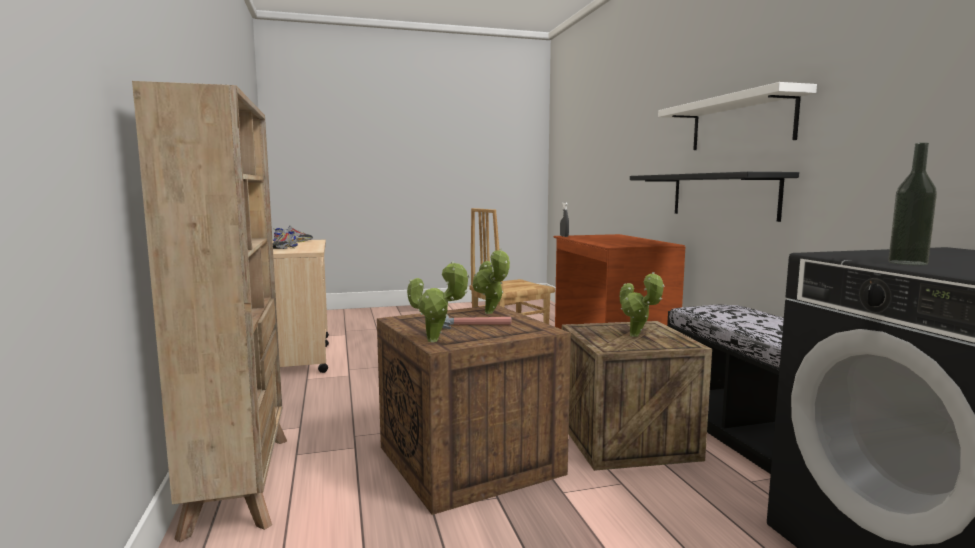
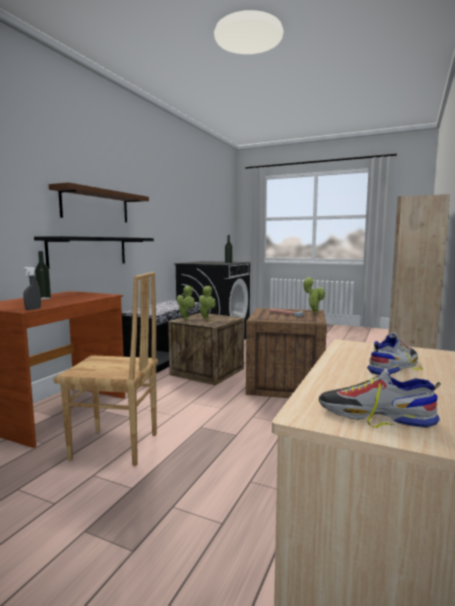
camera: 140 degrees left, 0 degrees up
potted plant [472,249,510,314] -> potted plant moved to [177,286,195,319]
white shelf [658,82,817,150] -> brown shelf [49,182,149,222]
none -> bottle [35,251,51,299]

